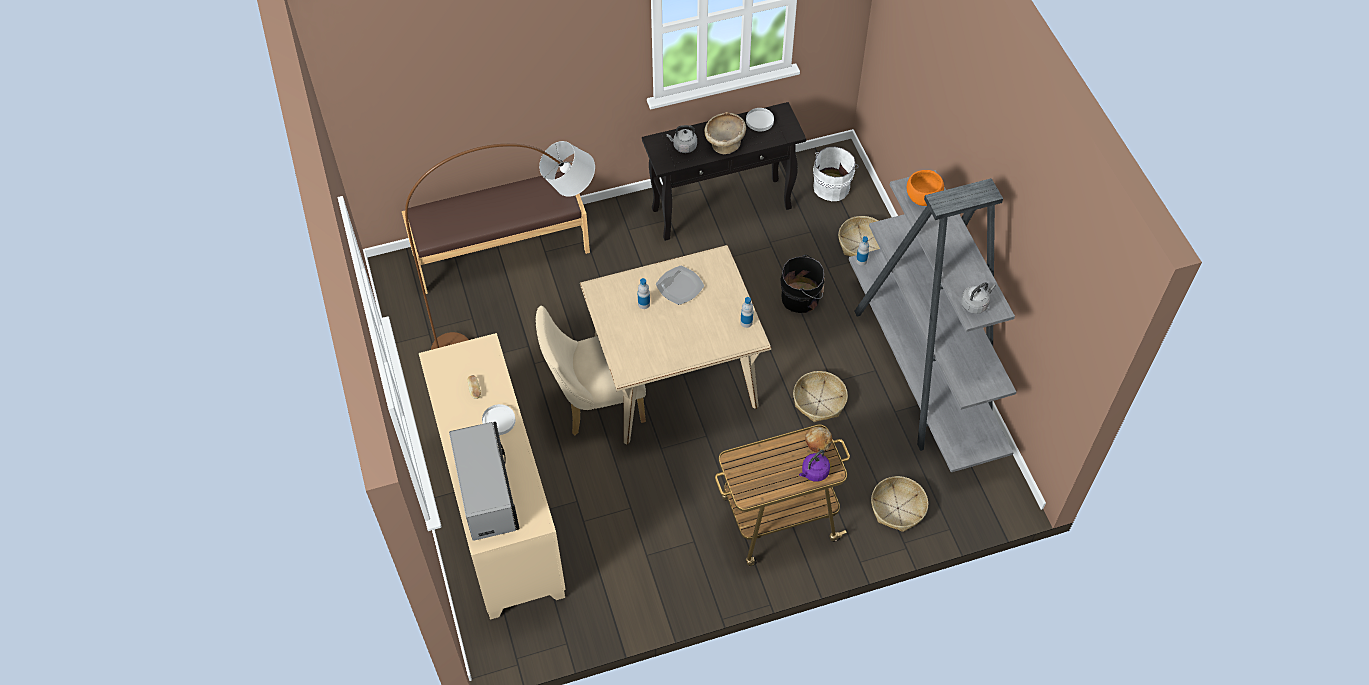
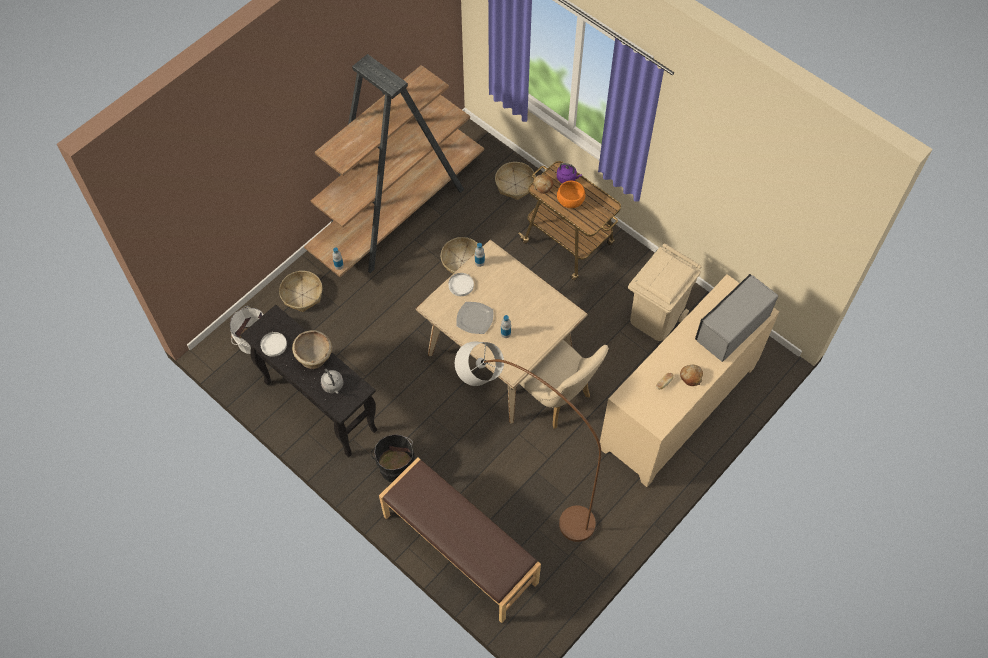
camera: 120 degrees left, 5 degrees up
white plate [482,404,515,435] -> white plate moved to [449,273,474,296]
black bucket [780,255,825,313] -> black bucket moved to [371,434,415,482]
grey bookcase [849,170,1016,472] -> brown bookcase [304,54,484,277]
orange bowl [907,170,944,206] -> orange bowl moved to [557,181,585,208]
grey kettle [961,282,996,314] -> none
none -> beige trash can [628,243,702,341]
none -> bread [680,365,703,386]

